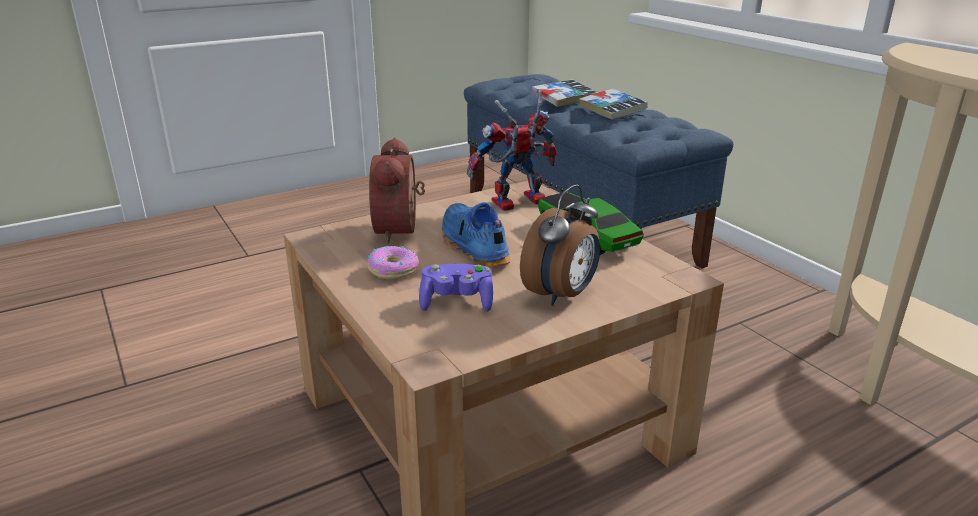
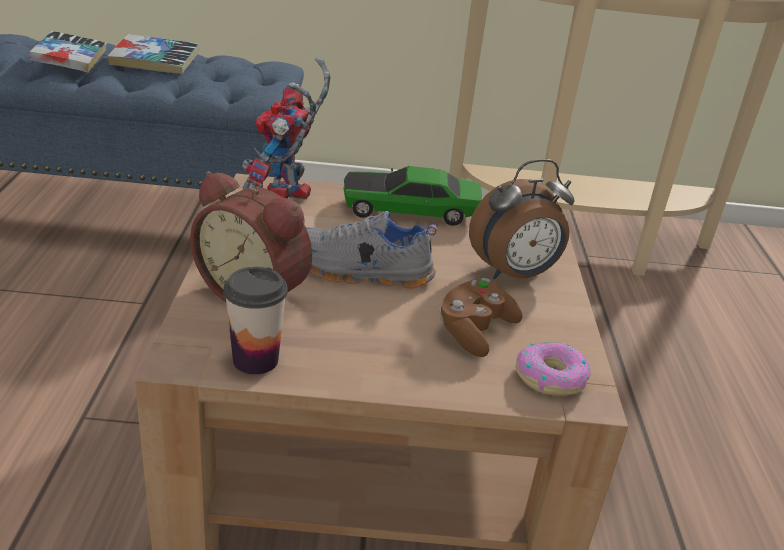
camera: 60 degrees left, 5 degrees up
donut [367,246,419,279] -> donut moved to [515,342,591,395]
purple game controller [419,264,493,312] -> brown game controller [439,278,523,357]
blue shoe [442,202,511,267] -> grey shoe [306,211,437,289]
alarm clock [520,184,600,306] -> alarm clock turned 90 degrees clockwise [469,159,574,279]
none -> cup [224,267,288,375]

